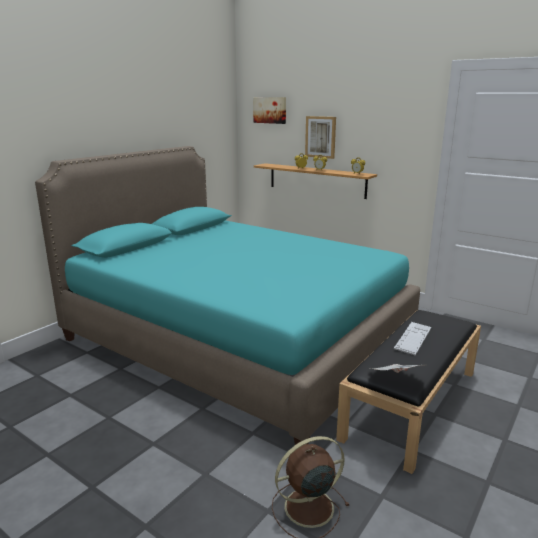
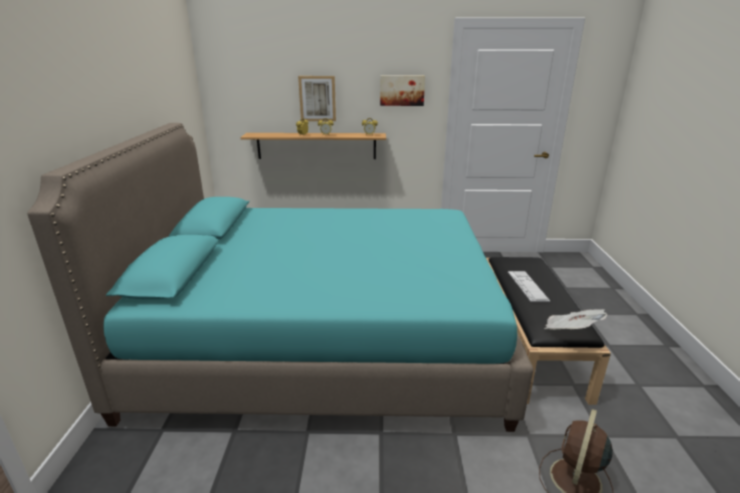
camera: 35 degrees left, 5 degrees up
picture [253,97,286,124] -> picture moved to [380,75,425,106]

